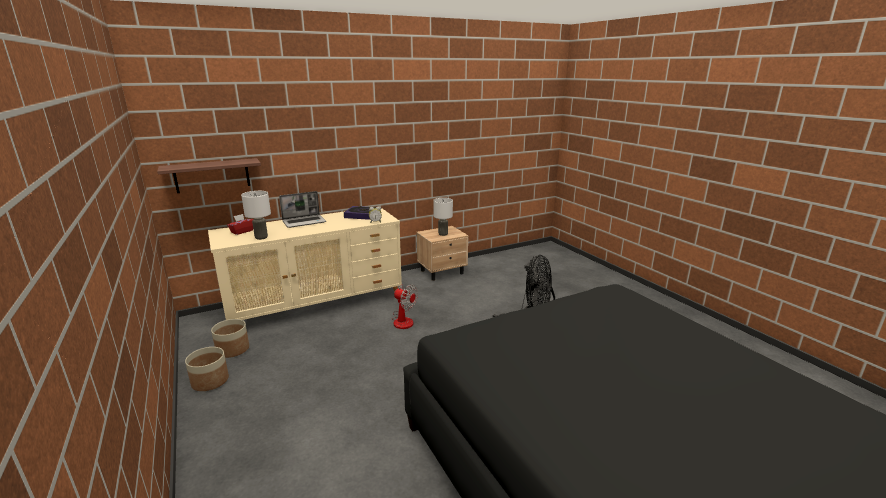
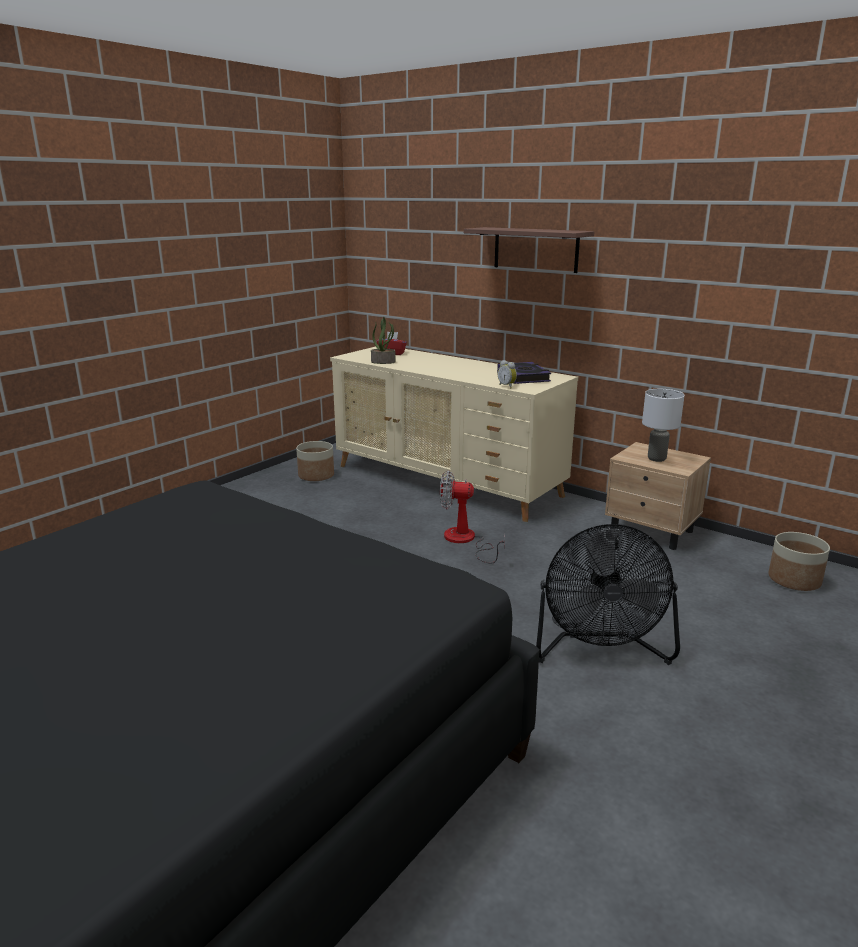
camera: 65 degrees right, 0 degrees up
shelf [157,158,261,193] -> shelf moved to [464,227,595,273]
planter [185,347,229,391] -> planter moved to [768,532,830,591]
white table lamp [241,191,271,240] -> potted plant [371,317,396,364]
laptop [279,191,326,228] -> none
fan [392,285,418,329] -> fan turned 90 degrees clockwise [440,470,505,564]

